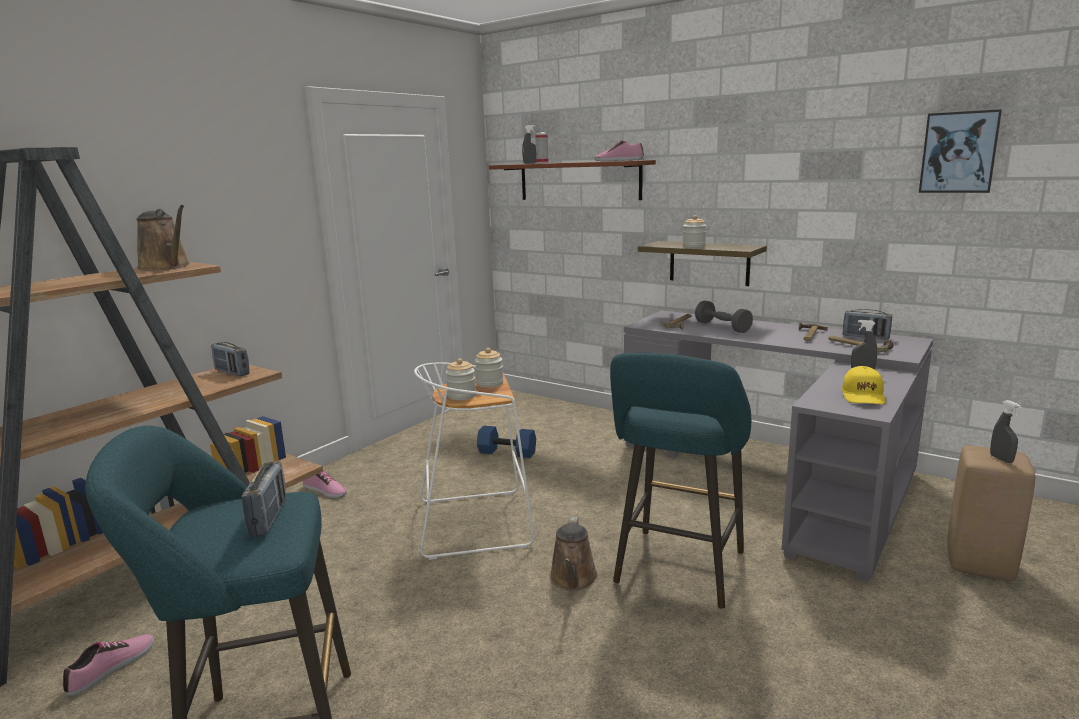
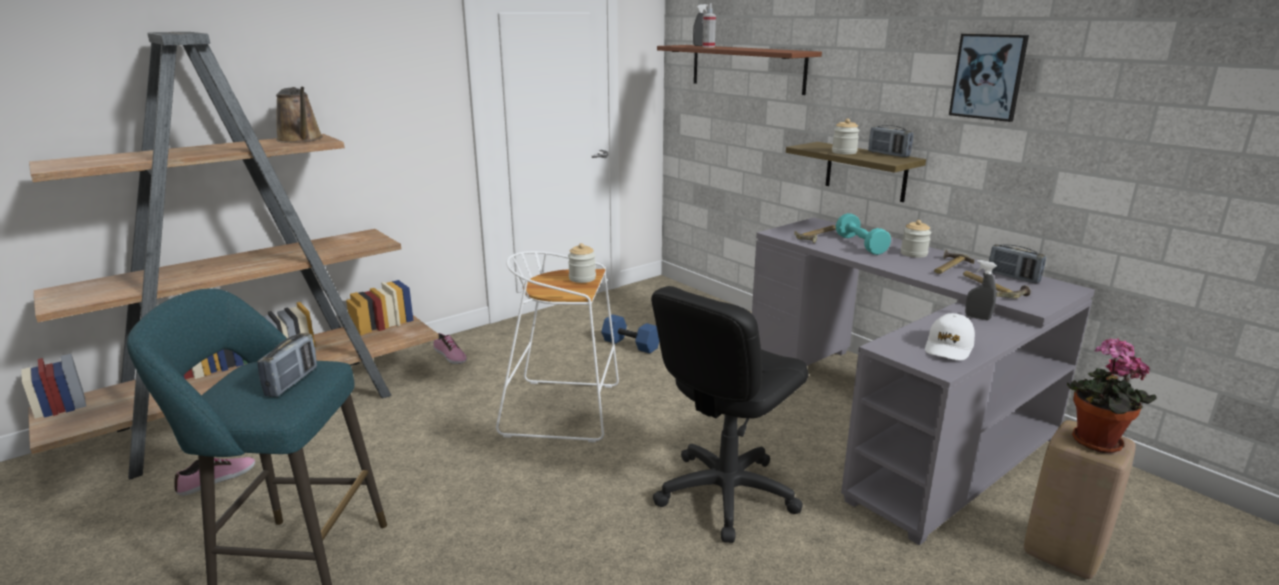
camera: 15 degrees right, 5 degrees up
radio [211,342,250,376] -> radio moved to [868,125,913,157]
jar [446,359,476,400] -> jar moved to [901,220,931,258]
brown watering can [549,517,598,590] -> none
shoe [594,140,644,161] -> none
turquoise stool [610,353,751,609] -> black office chair [651,286,809,543]
grey dumbbell [695,301,753,333] -> turquoise dumbbell [836,213,891,255]
yellow cap [842,366,885,404] -> white cap [925,313,975,360]
picture [919,109,1002,193] -> picture moved to [949,34,1029,122]
grey spray bottle [990,400,1021,463] -> potted plant [1067,338,1156,453]

